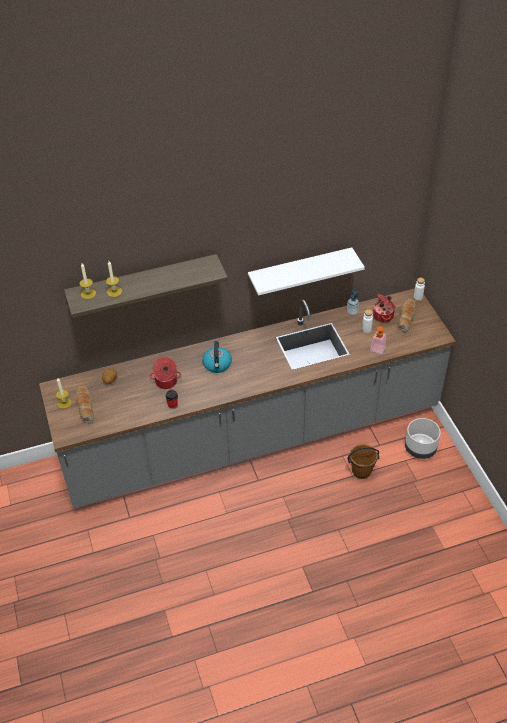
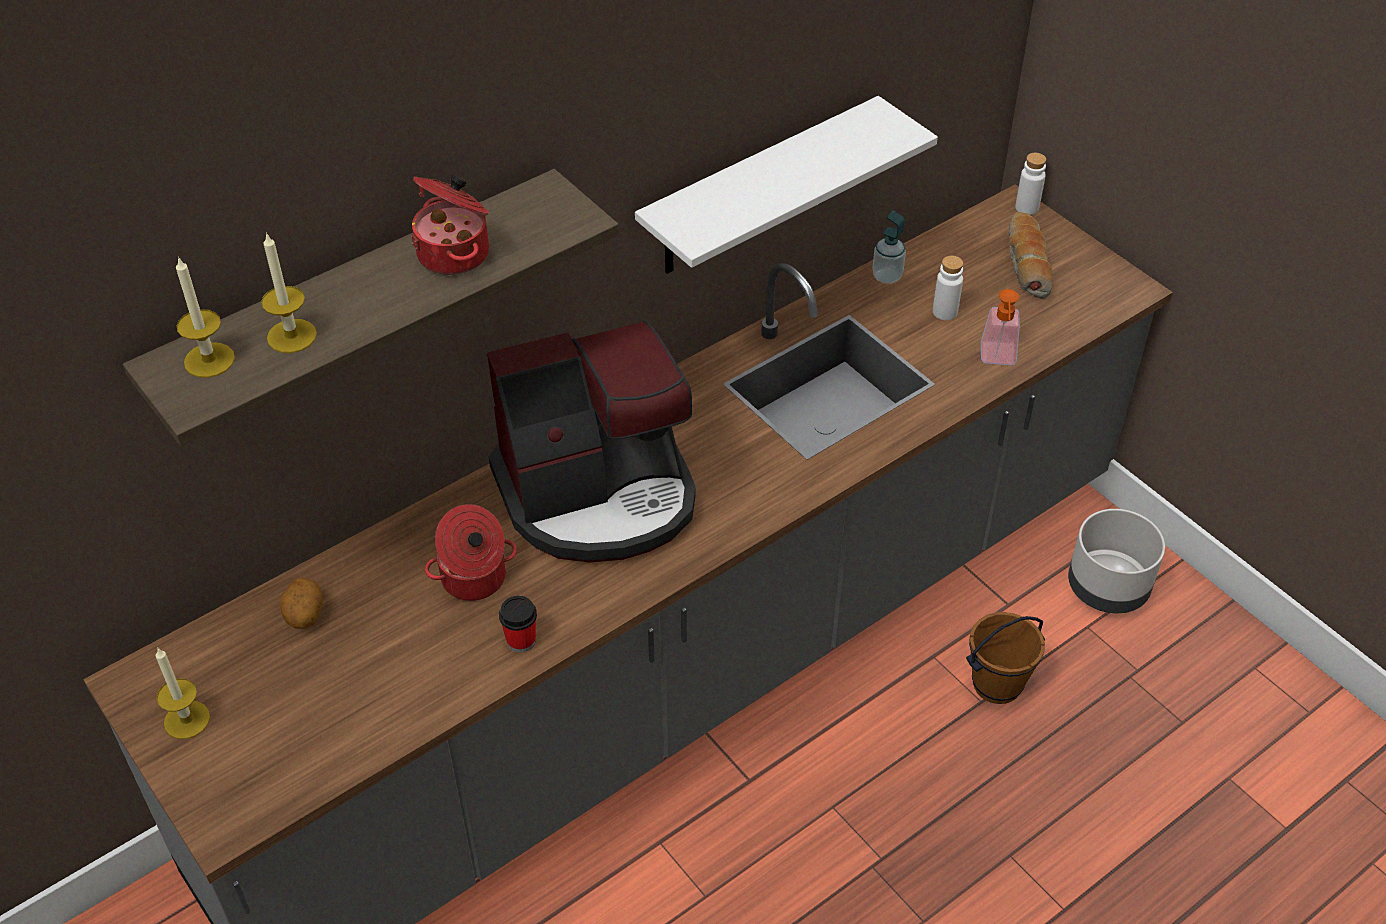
camera: 20 degrees left, 0 degrees up
bread [76,386,94,424] -> none
kettle [202,341,232,373] -> coffee machine [487,321,696,563]
cooking pot [373,294,396,323] -> cooking pot moved to [411,175,489,275]

